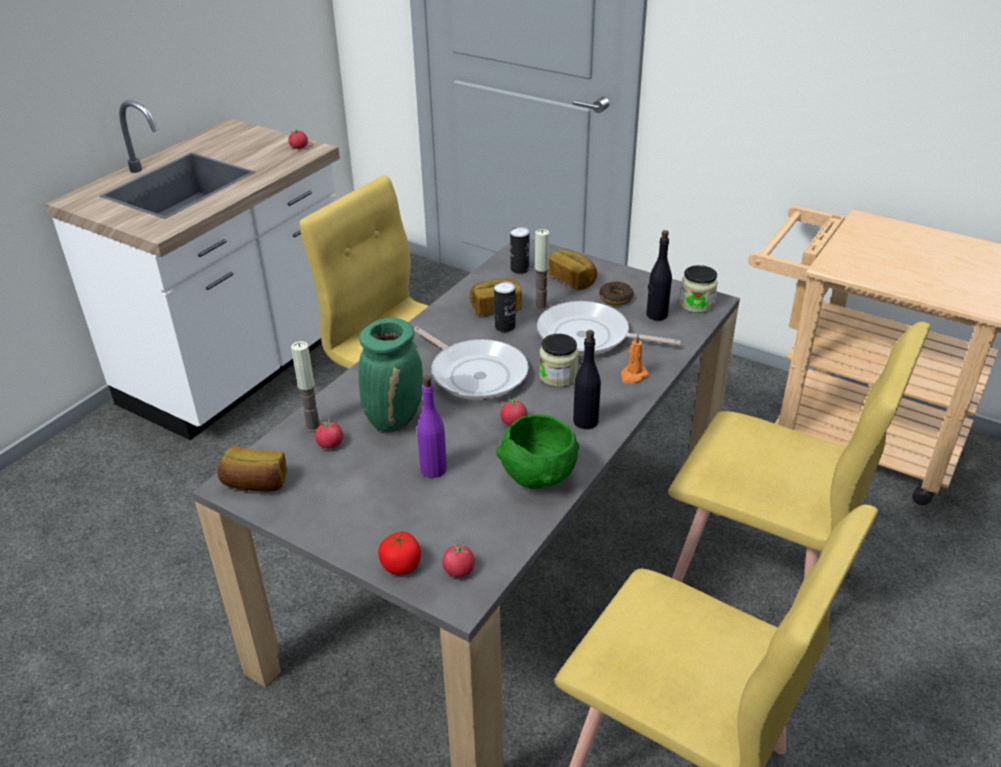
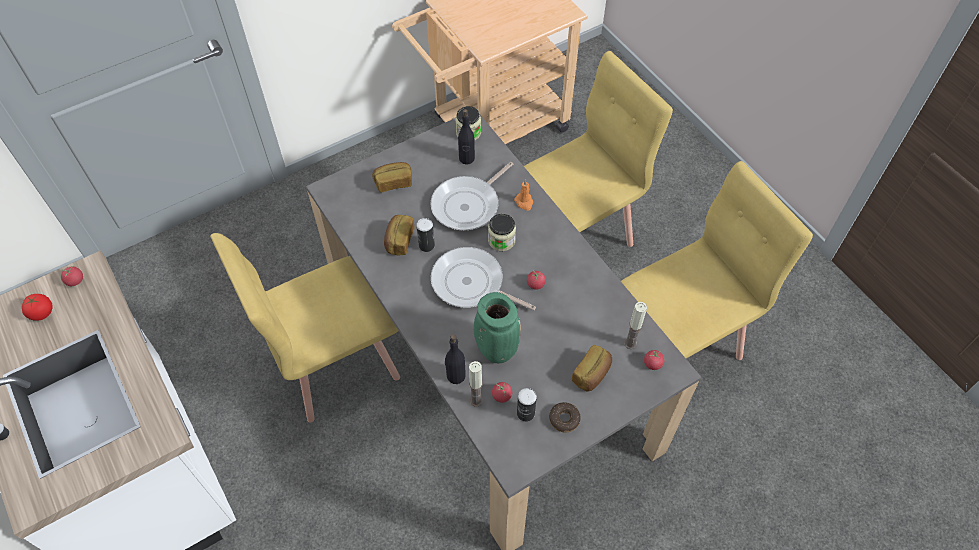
camera: 65 degrees left, 20 degrees up
bread [217,446,287,492] -> bread moved to [572,345,612,392]
tomato [378,531,421,575] -> tomato moved to [22,294,53,321]
frying pan [414,327,529,400] -> frying pan turned 135 degrees counterclockwise [431,247,536,310]
purple bottle [417,375,447,478] -> none
green bowl [496,414,579,489] -> none
can [510,227,529,274] -> can moved to [517,388,537,422]
candle [534,229,549,311] -> candle moved to [624,302,647,349]
black bottle [573,330,601,429] -> black bottle moved to [445,335,466,384]
donut [599,282,634,306] -> donut moved to [549,402,581,432]

